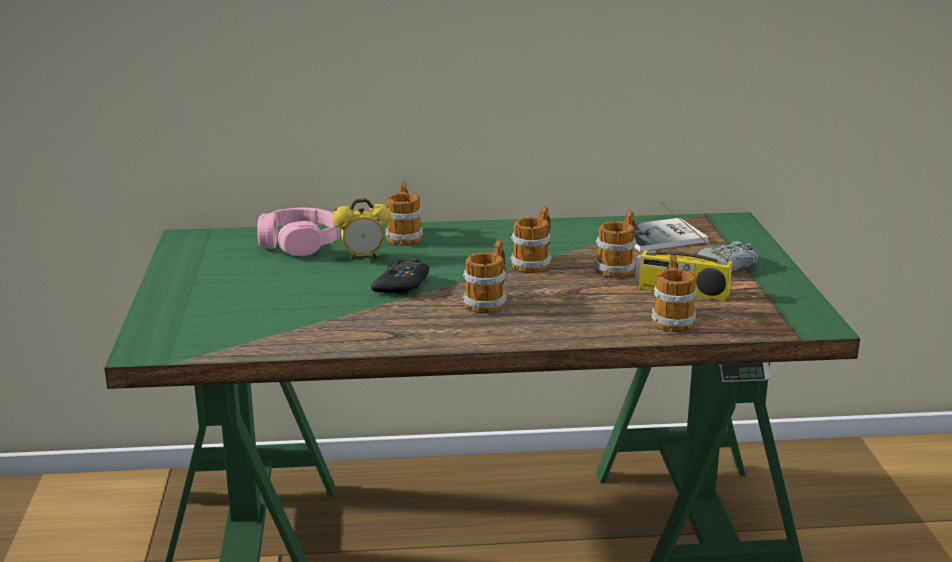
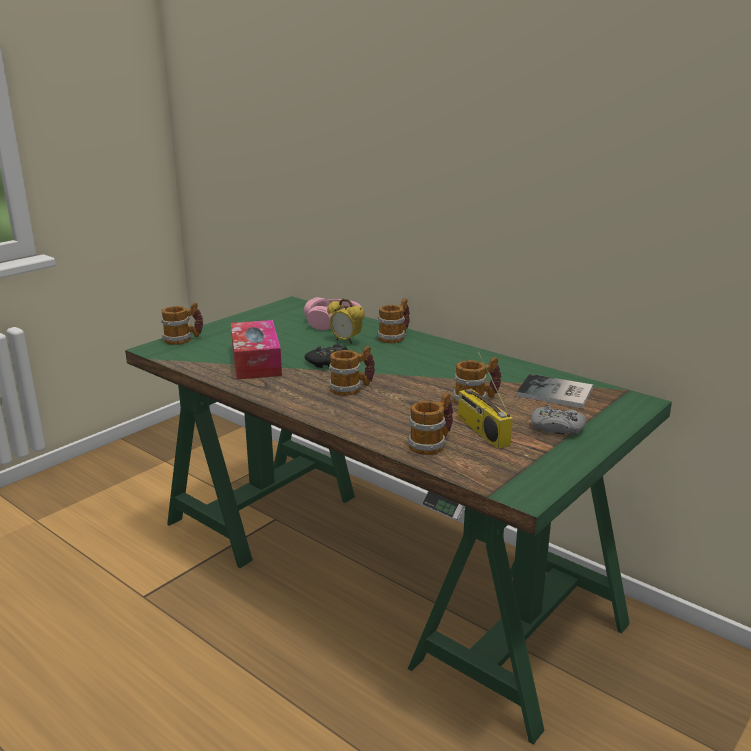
camera: 45 degrees right, 0 degrees up
mug [510,206,552,273] -> mug moved to [161,302,203,345]
none -> tissue box [231,320,282,380]

